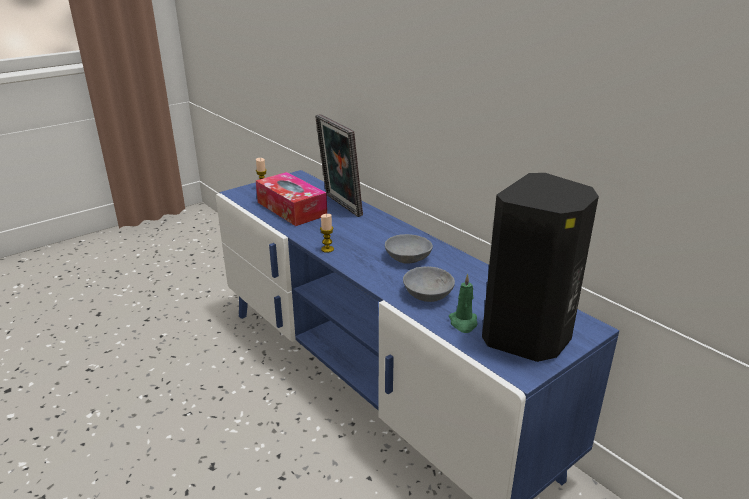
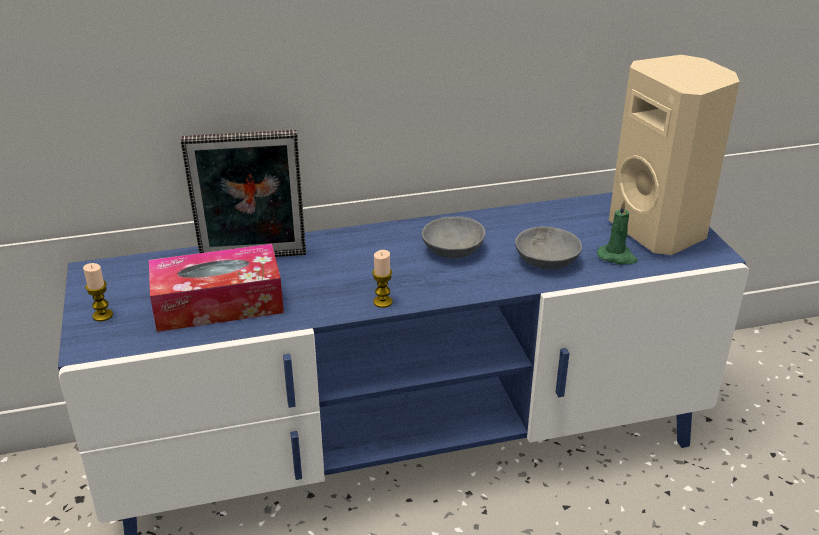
camera: 65 degrees left, 5 degrees up
black speaker [482,173,599,362] -> beige speaker [609,55,740,255]

